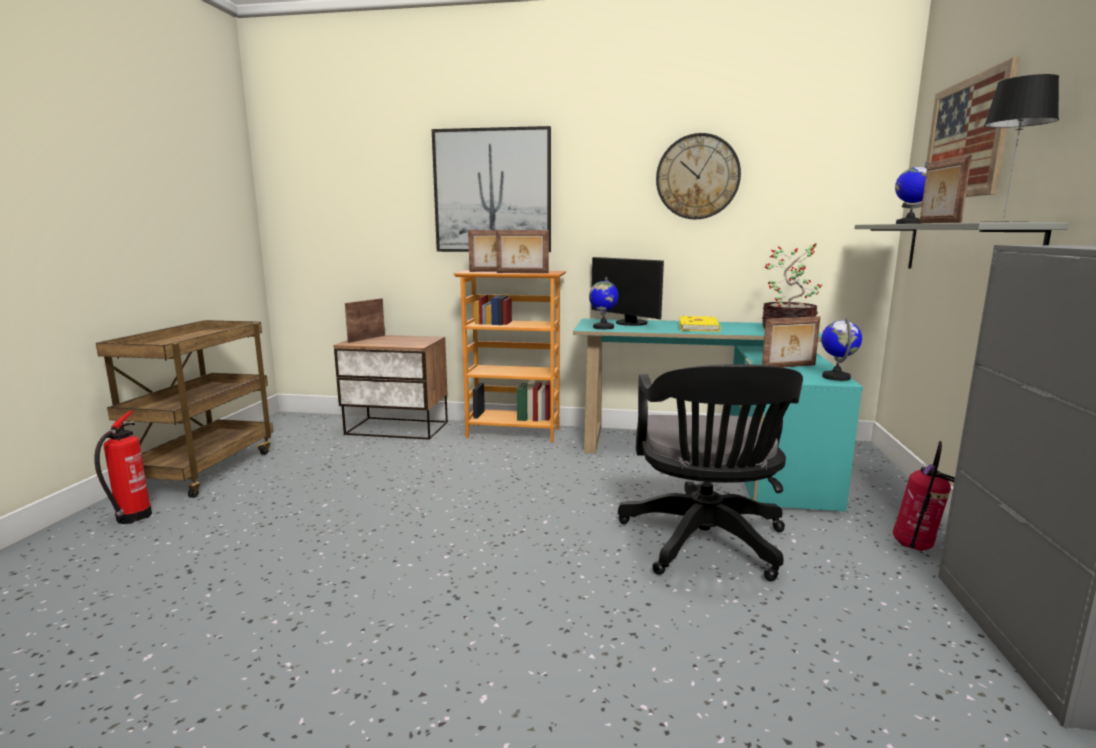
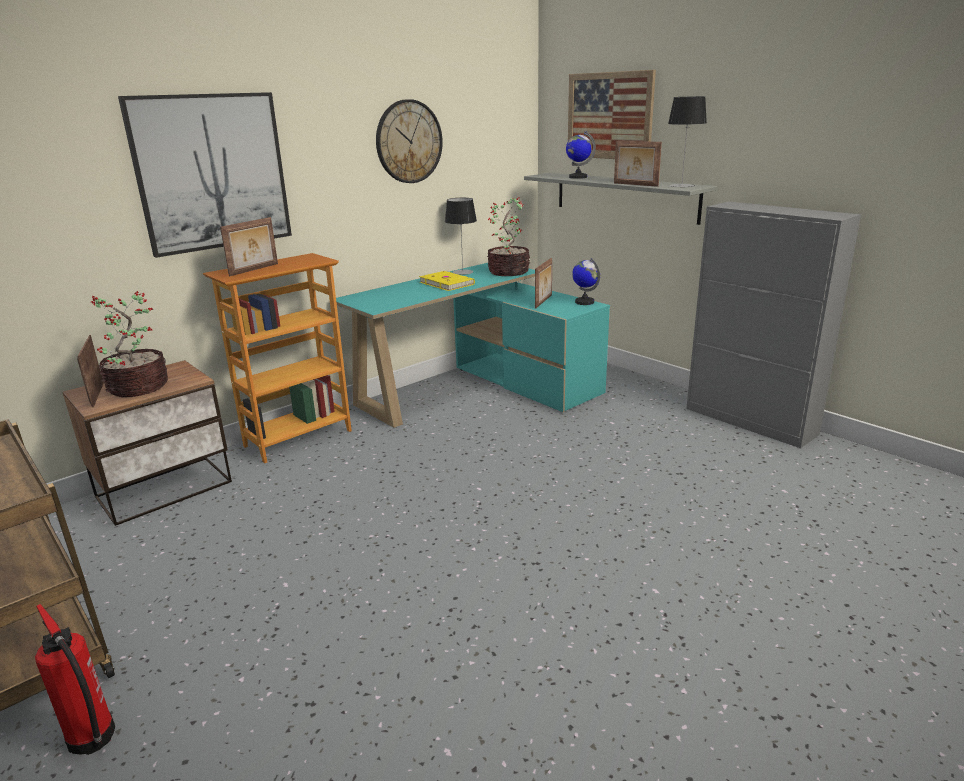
camera: 50 degrees left, 10 degrees up
picture frame [496,230,549,273] -> none
globe [589,277,618,329] -> none
monitor [591,257,664,326] -> none
black office chair [618,364,803,581] -> none
fire extinguisher [893,441,955,551] -> none
none -> potted plant [91,291,168,397]
none -> table lamp [445,198,477,275]

